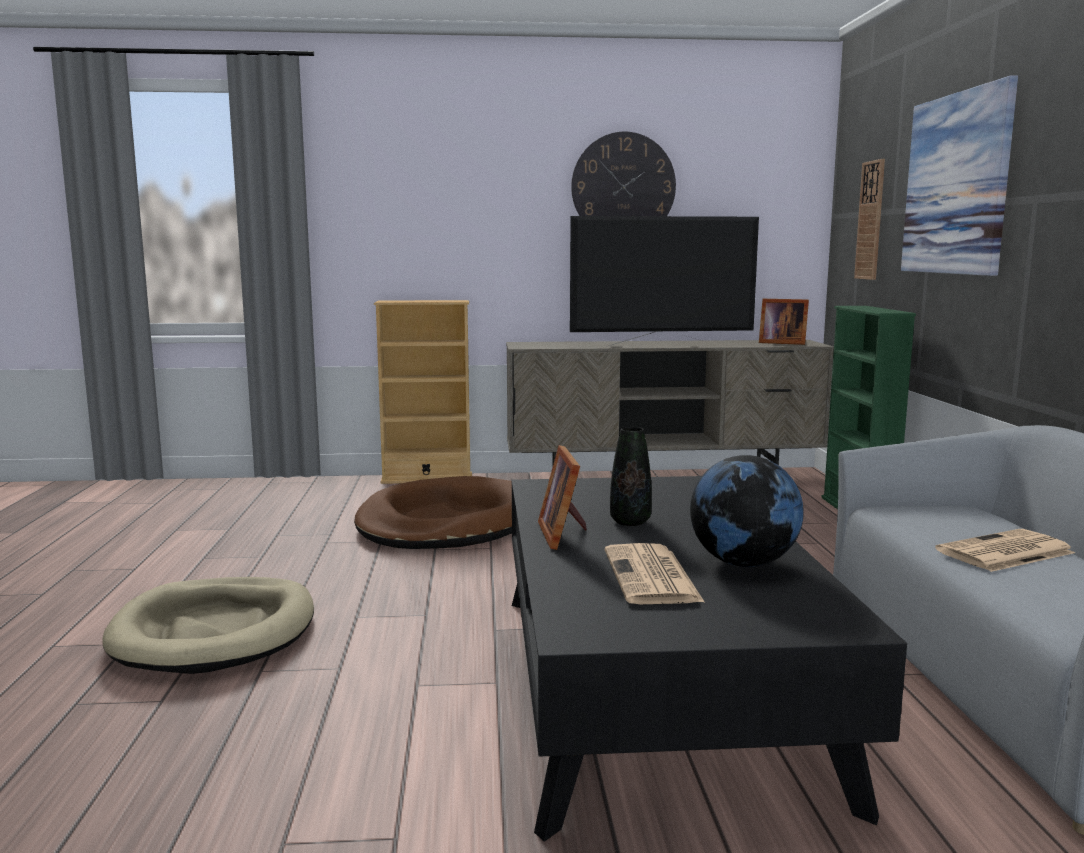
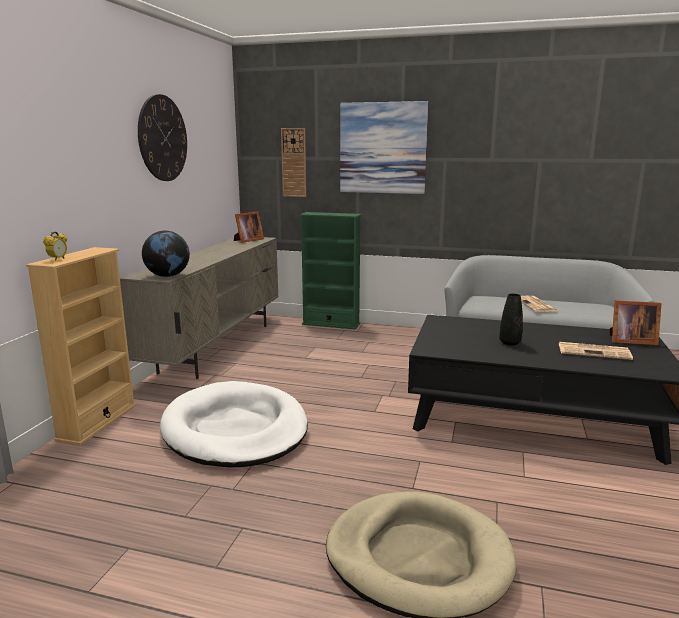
camera: 70 degrees left, 5 degrees up
brown dog bed [354,476,512,549] -> white dog bed [160,381,308,467]
picture frame [538,445,587,550] -> picture frame moved to [610,300,662,345]
television [570,216,759,346] -> none
globe [690,455,804,567] -> globe moved to [142,231,190,277]
none -> alarm clock [43,231,67,261]

